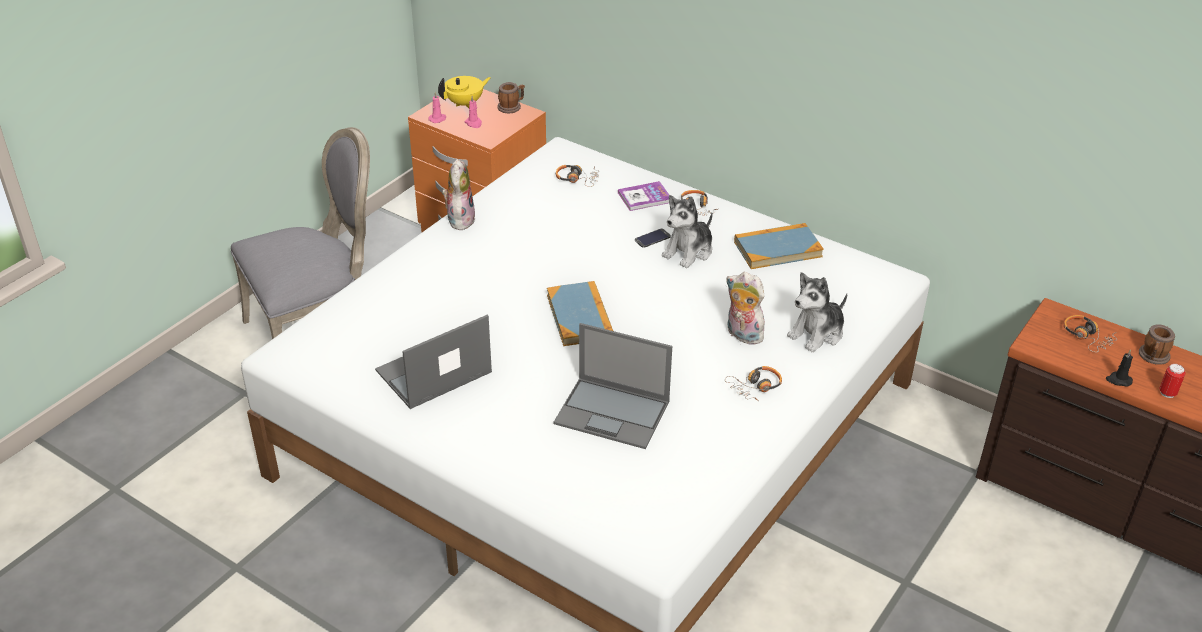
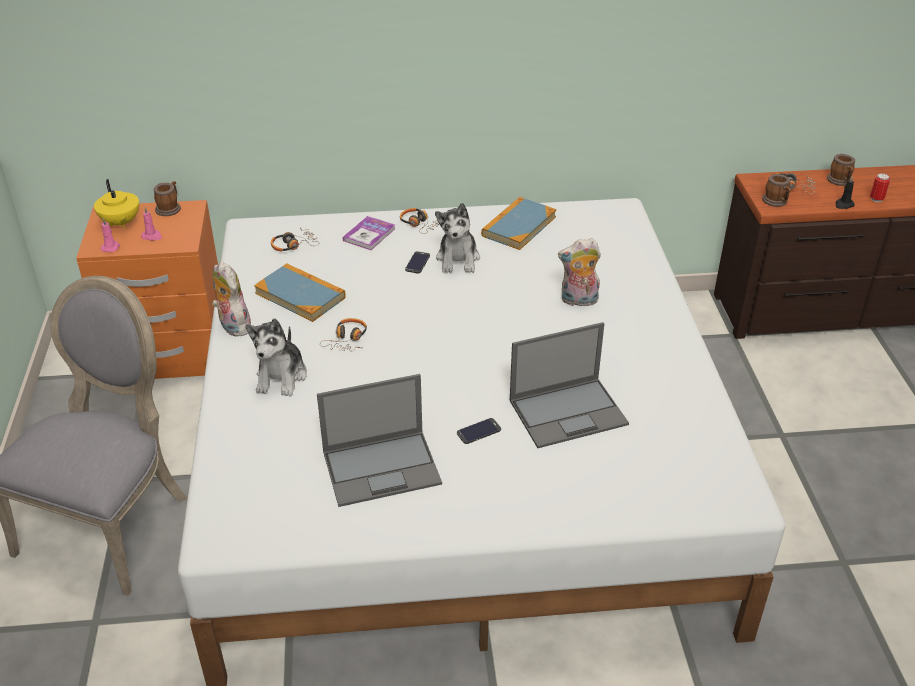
camera: 40 degrees left, 0 degrees up
laptop [375,315,492,409] -> laptop turned 120 degrees counterclockwise [317,374,442,507]
yellow teapot [438,76,491,108] -> yellow teapot turned 135 degrees clockwise [94,179,139,228]
book [547,281,613,346] -> book moved to [254,263,346,322]
headphones [725,366,782,401] -> headphones moved to [320,318,367,351]
plush toy [787,272,847,352] -> plush toy moved to [245,318,307,397]
none -> phone [457,418,501,444]
none -> mug [762,174,791,207]

